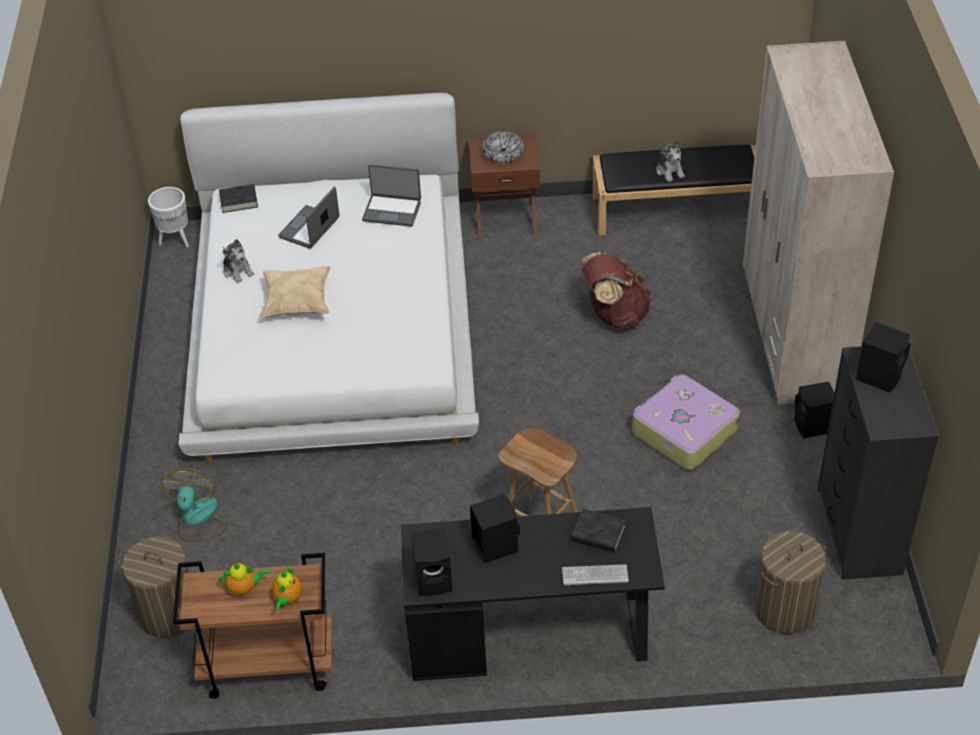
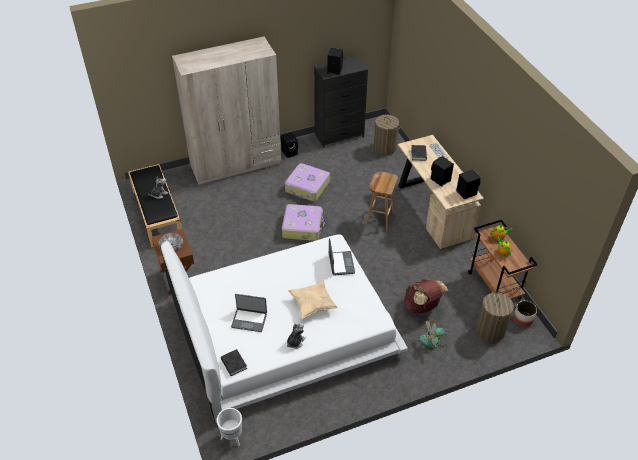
camera: 110 degrees left, 0 degrees up
laptop [362,164,421,227] -> laptop moved to [329,238,355,276]
black desk [401,507,665,681] -> beige desk [398,135,484,249]
brown backpack [581,252,652,329] -> brown backpack moved to [404,279,448,313]
none -> suitcase [282,204,325,241]
none -> planter [513,301,537,327]

